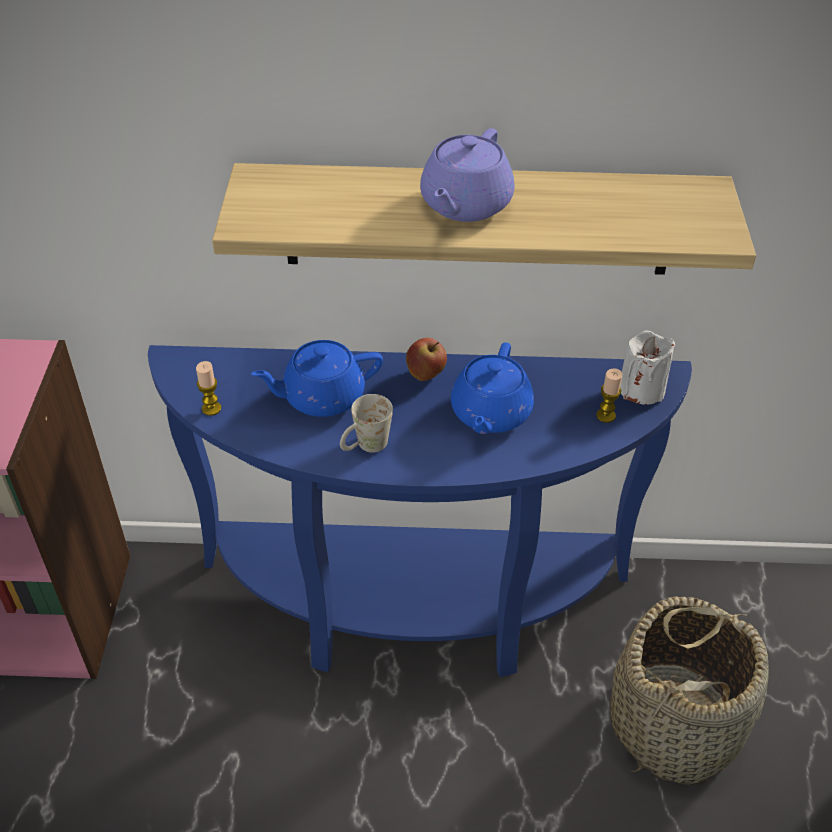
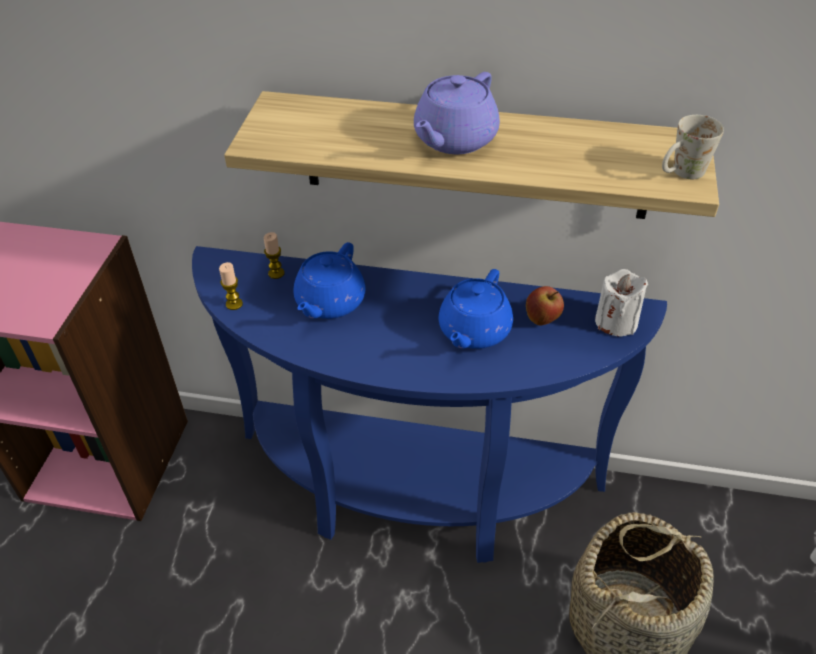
camera: 10 degrees right, 0 degrees up
blue teapot [251,340,383,417] -> blue teapot turned 60 degrees counterclockwise [293,242,365,319]
white mug [340,394,393,453] -> white mug moved to [662,115,724,179]
apple [406,338,447,381] -> apple moved to [526,286,564,326]
candle [596,369,622,423] -> candle moved to [264,232,285,279]

